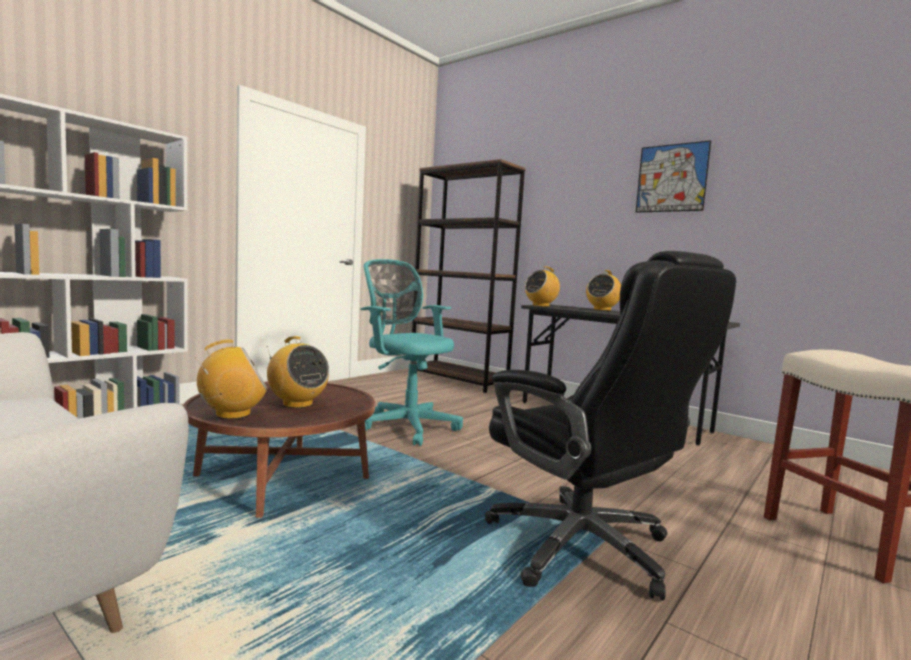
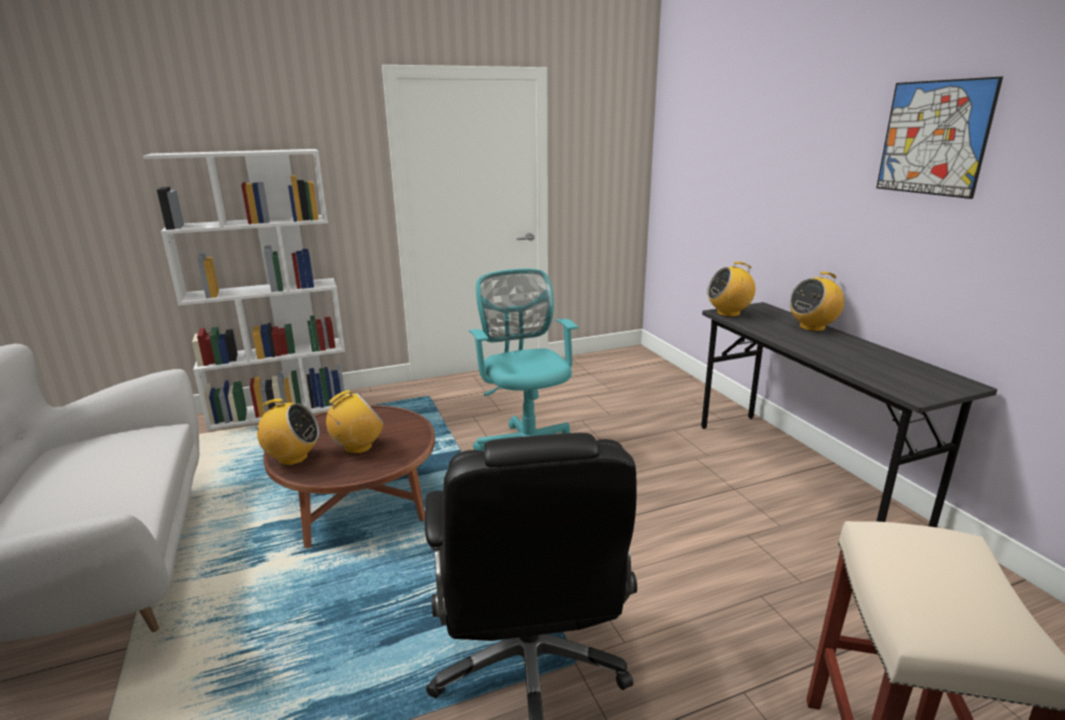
camera: 30 degrees right, 15 degrees up
radio [266,336,329,408] -> radio turned 105 degrees counterclockwise [326,390,384,454]
brown bookcase [412,159,526,393] -> none

